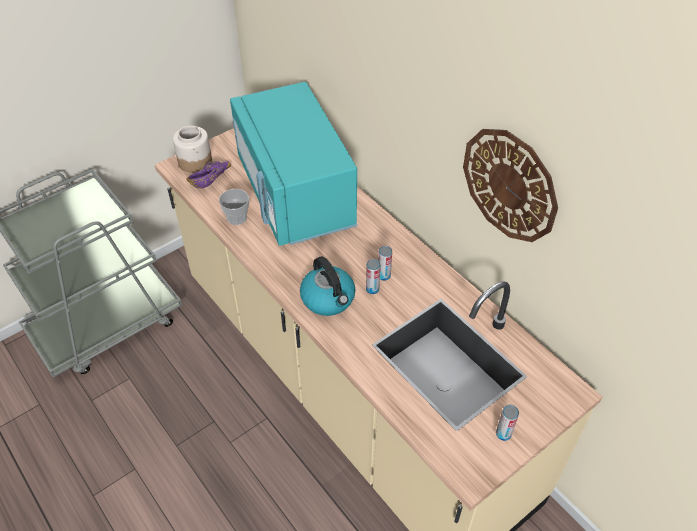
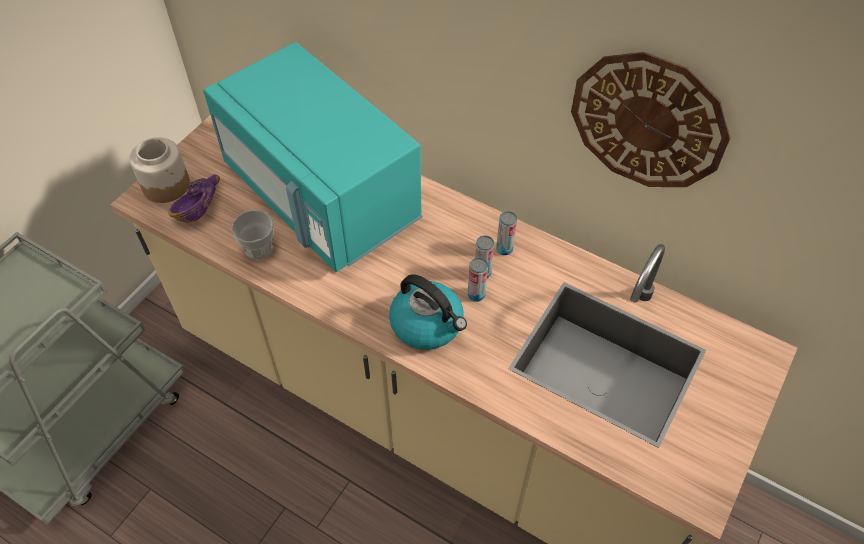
camera: 20 degrees left, 5 degrees up
can [496,404,519,441] -> can moved to [496,211,517,255]

